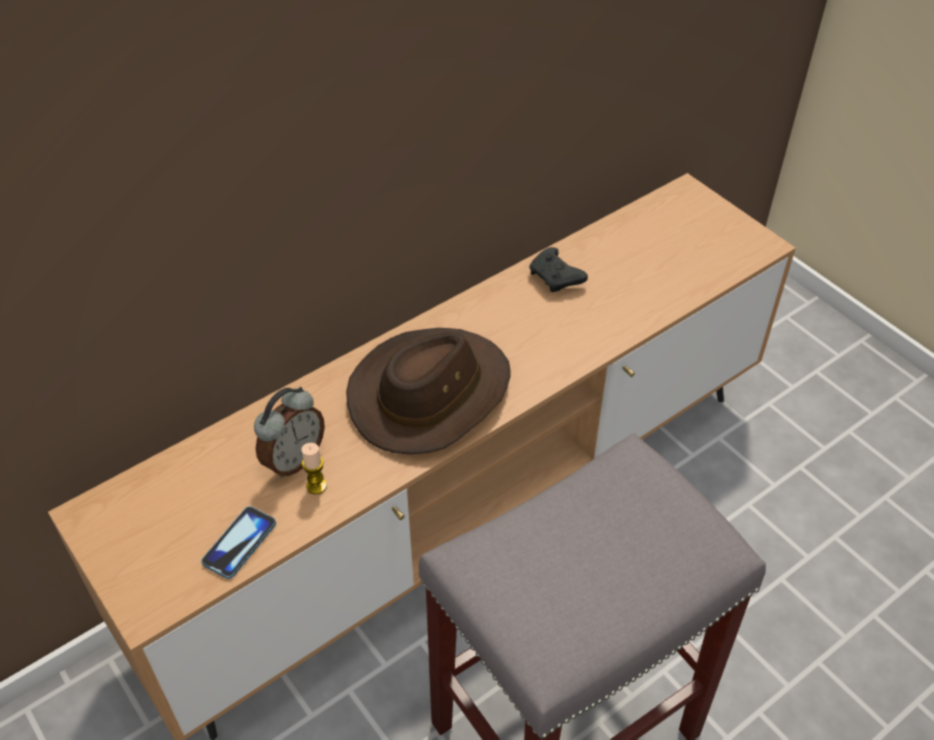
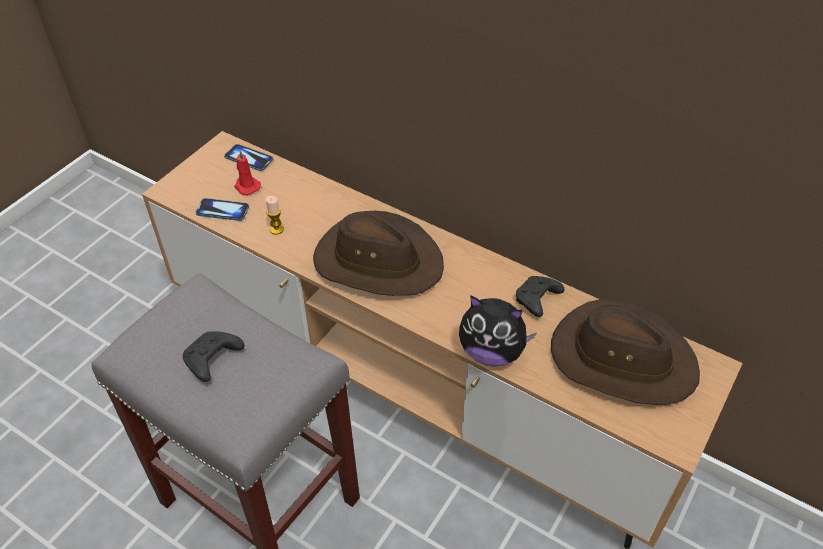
camera: 70 degrees right, 0 degrees up
alarm clock [254,387,325,478] -> none
none -> black game controller [183,331,244,382]
none -> phone [224,144,273,171]
none -> red candle [234,150,261,195]
none -> plush toy [459,296,536,367]
none -> brown hat [551,299,700,405]

